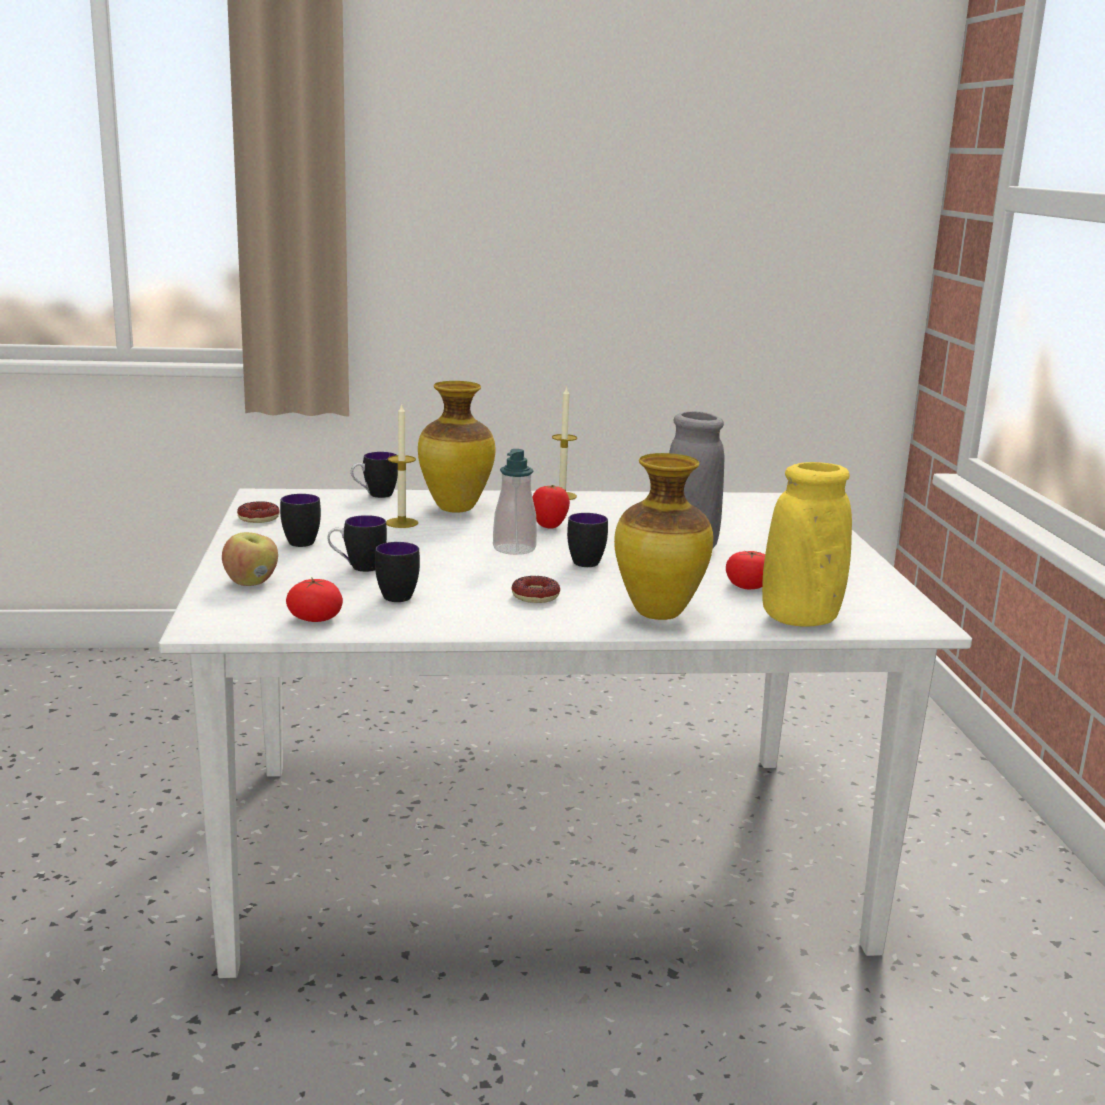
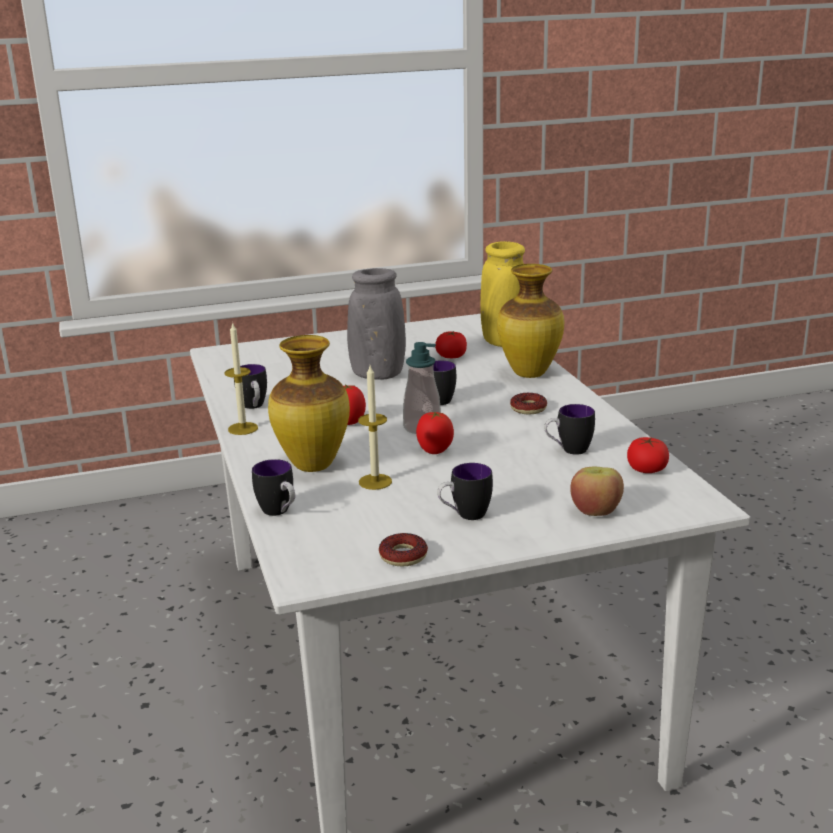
camera: 100 degrees left, 5 degrees up
mug [328,515,387,572] -> mug moved to [234,364,267,409]
none -> tomato [416,412,454,454]

